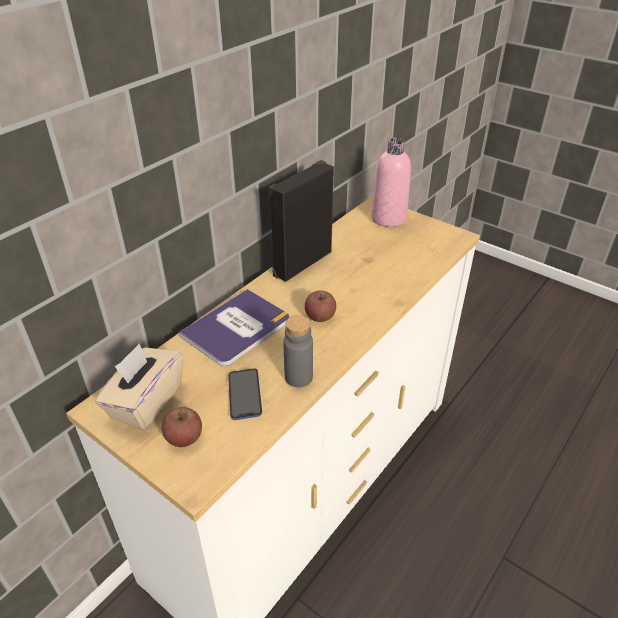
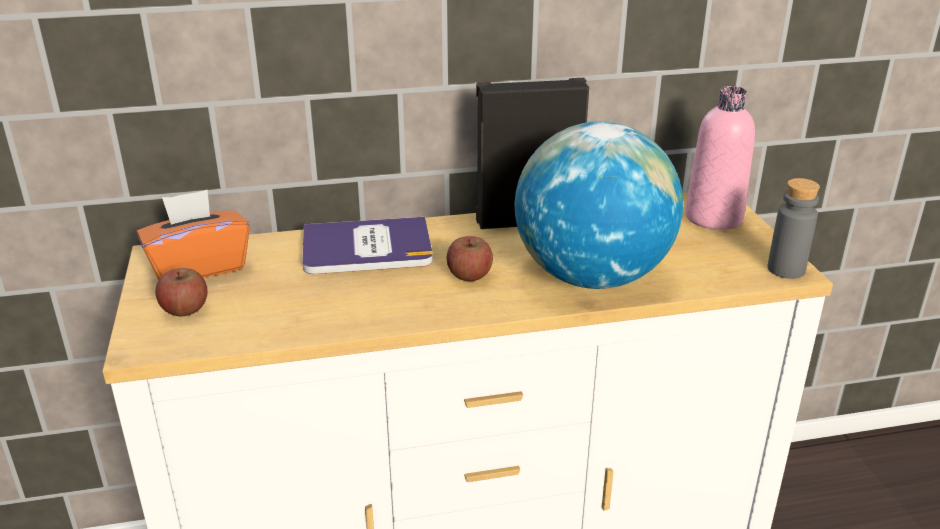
camera: 40 degrees right, 10 degrees down
beige tissue box [95,344,183,430] -> orange tissue box [137,190,250,280]
phone [228,368,262,420] -> none
grey bottle [283,315,313,387] -> grey bottle moved to [768,178,820,279]
none -> globe [515,122,683,289]

